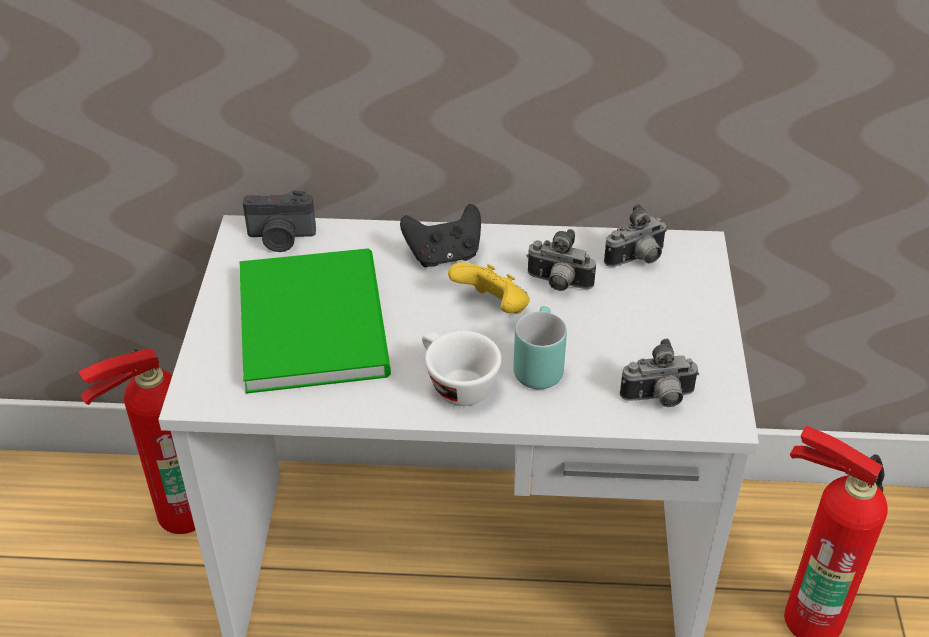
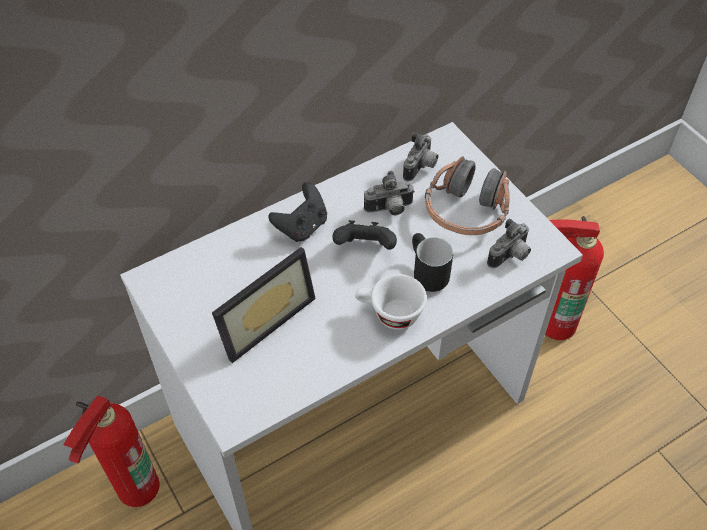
camera: 35 degrees left, 10 degrees up
green book [239,248,391,394] -> picture frame [212,247,316,363]
camera [243,191,316,252] -> none
yellow game controller [448,262,530,314] -> black game controller [332,220,397,250]
turquoise mug [513,306,567,389] -> black mug [412,233,453,292]
none -> headphones [425,157,510,235]

